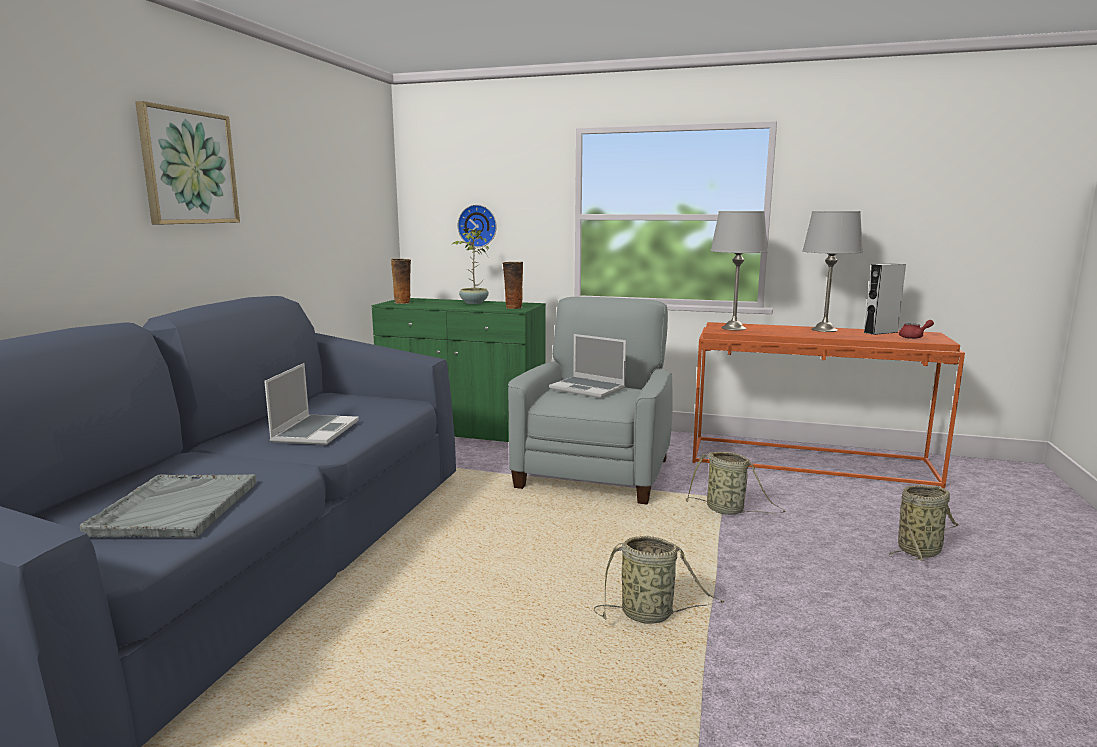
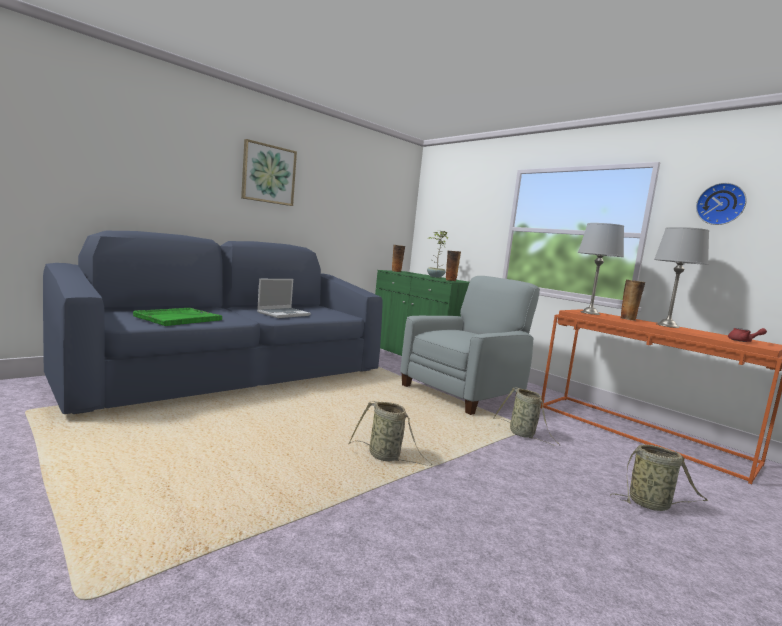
camera: 30 degrees right, 5 degrees down
grey tray [80,474,257,538] -> green tray [133,308,222,326]
wall clock [458,205,497,247] -> wall clock moved to [696,183,747,225]
laptop [549,334,626,398] -> none
grey speaker [863,263,906,335] -> none
none -> vase [620,280,646,321]

